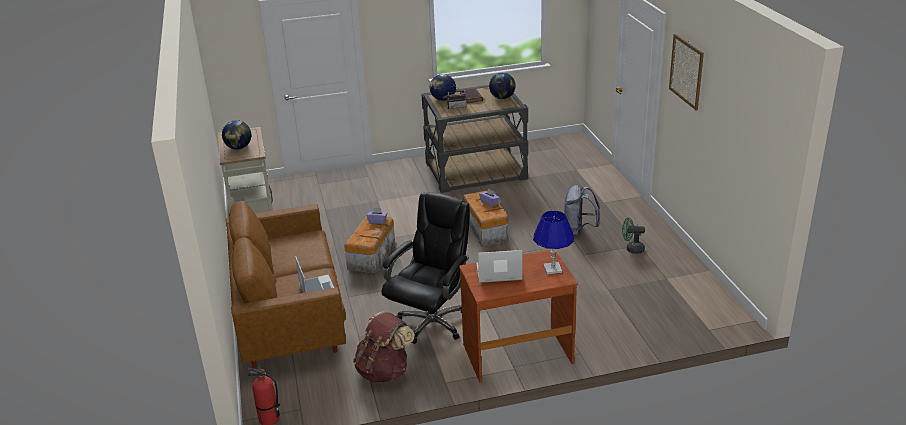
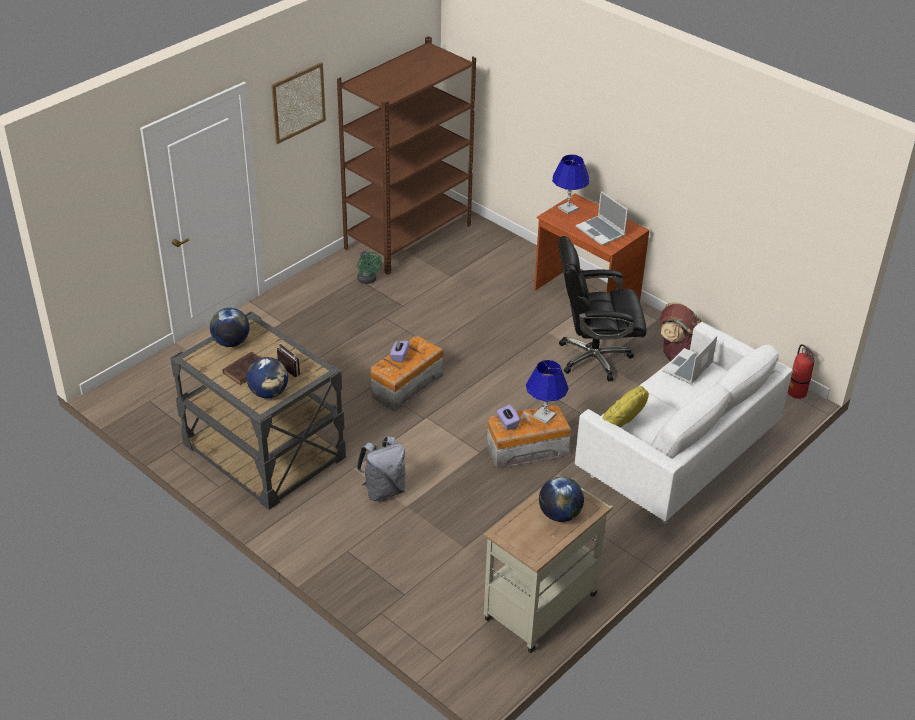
camera: 125 degrees left, 10 degrees up
brown sofa [226,200,346,368] -> white sofa [575,322,793,523]
grey backpack [564,185,600,236] -> grey backpack moved to [356,436,405,501]
none -> brown bookcase [337,36,476,275]
none -> blue table lamp [526,360,569,424]
none -> yellow pillow [603,386,649,427]

